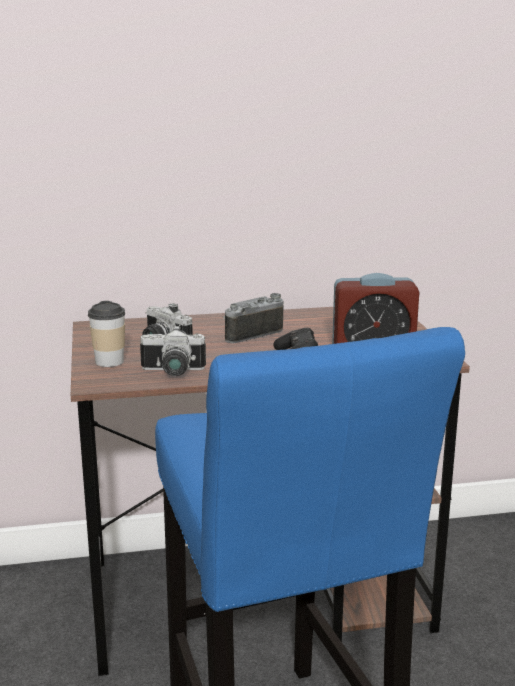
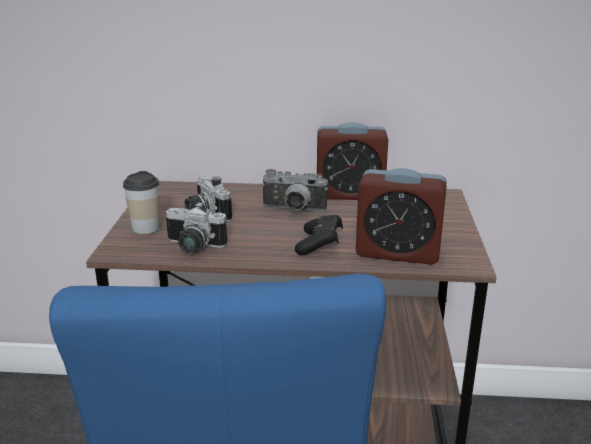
camera: 15 degrees right, 5 degrees up
camera [223,293,284,344] -> camera turned 150 degrees counterclockwise [261,169,328,211]
none -> alarm clock [317,122,388,200]

